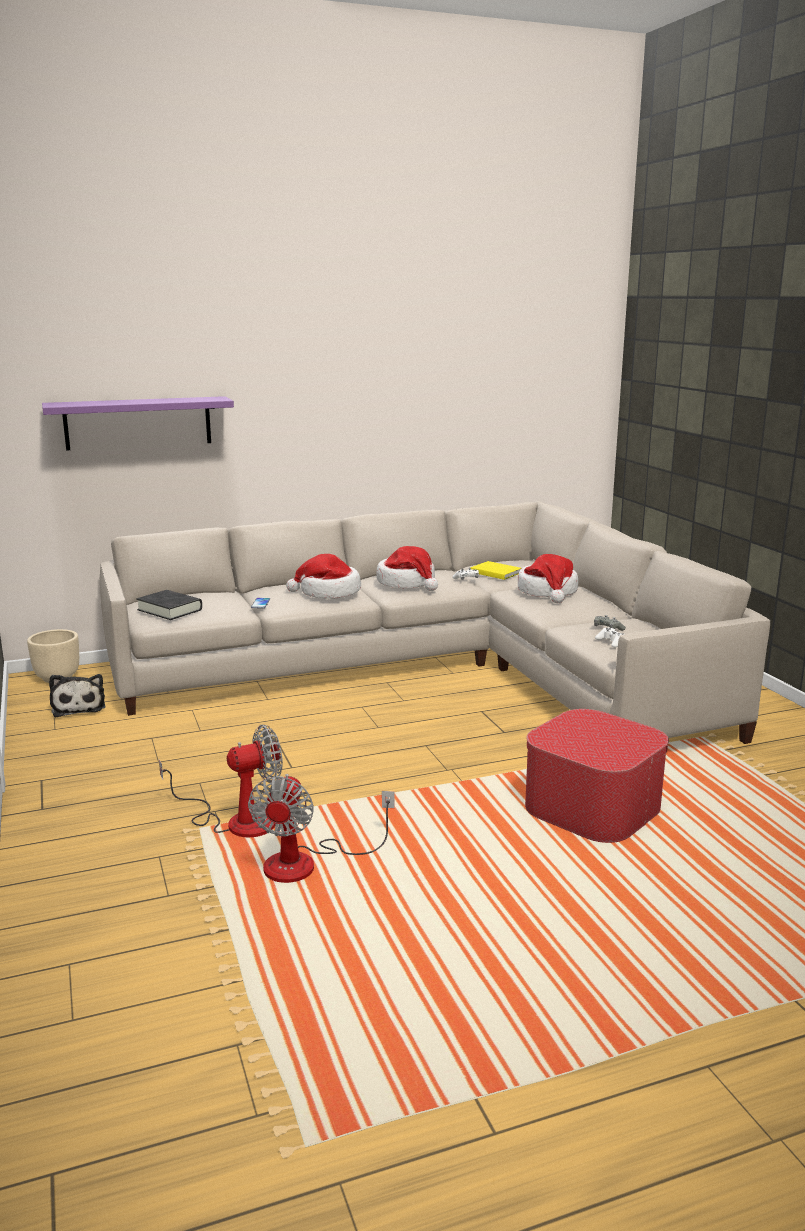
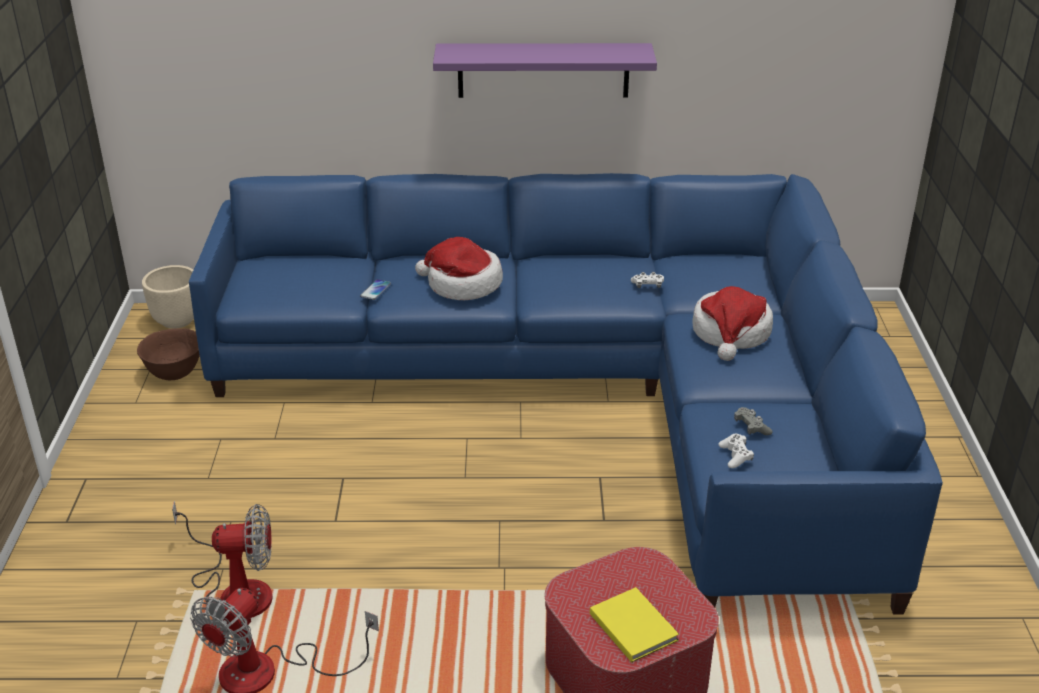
camera: 20 degrees right, 15 degrees up
purple shelf [42,396,234,450] -> purple shelf moved to [433,43,657,98]
plush toy [49,674,105,717] -> brown bowl [137,328,200,380]
beige sofa [100,501,770,744] -> blue sofa [189,173,943,615]
black book [136,590,202,620] -> none
hat [376,546,438,591] -> none
yellow book [470,561,521,580] -> yellow book moved to [590,587,679,663]

